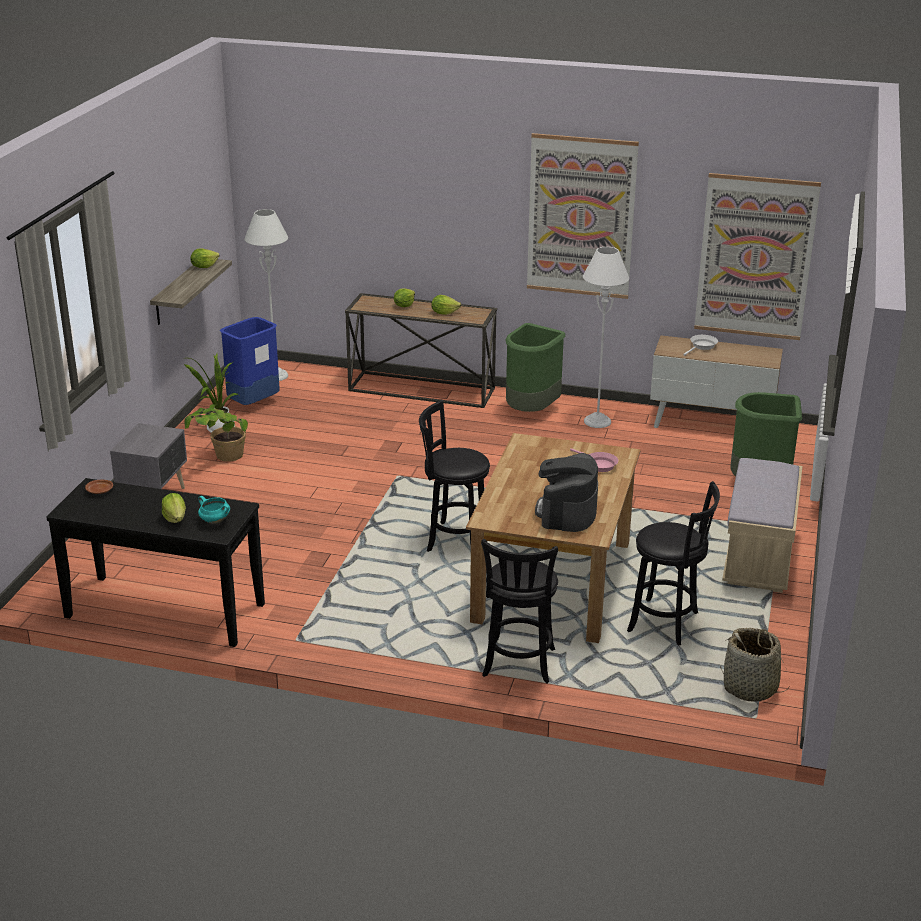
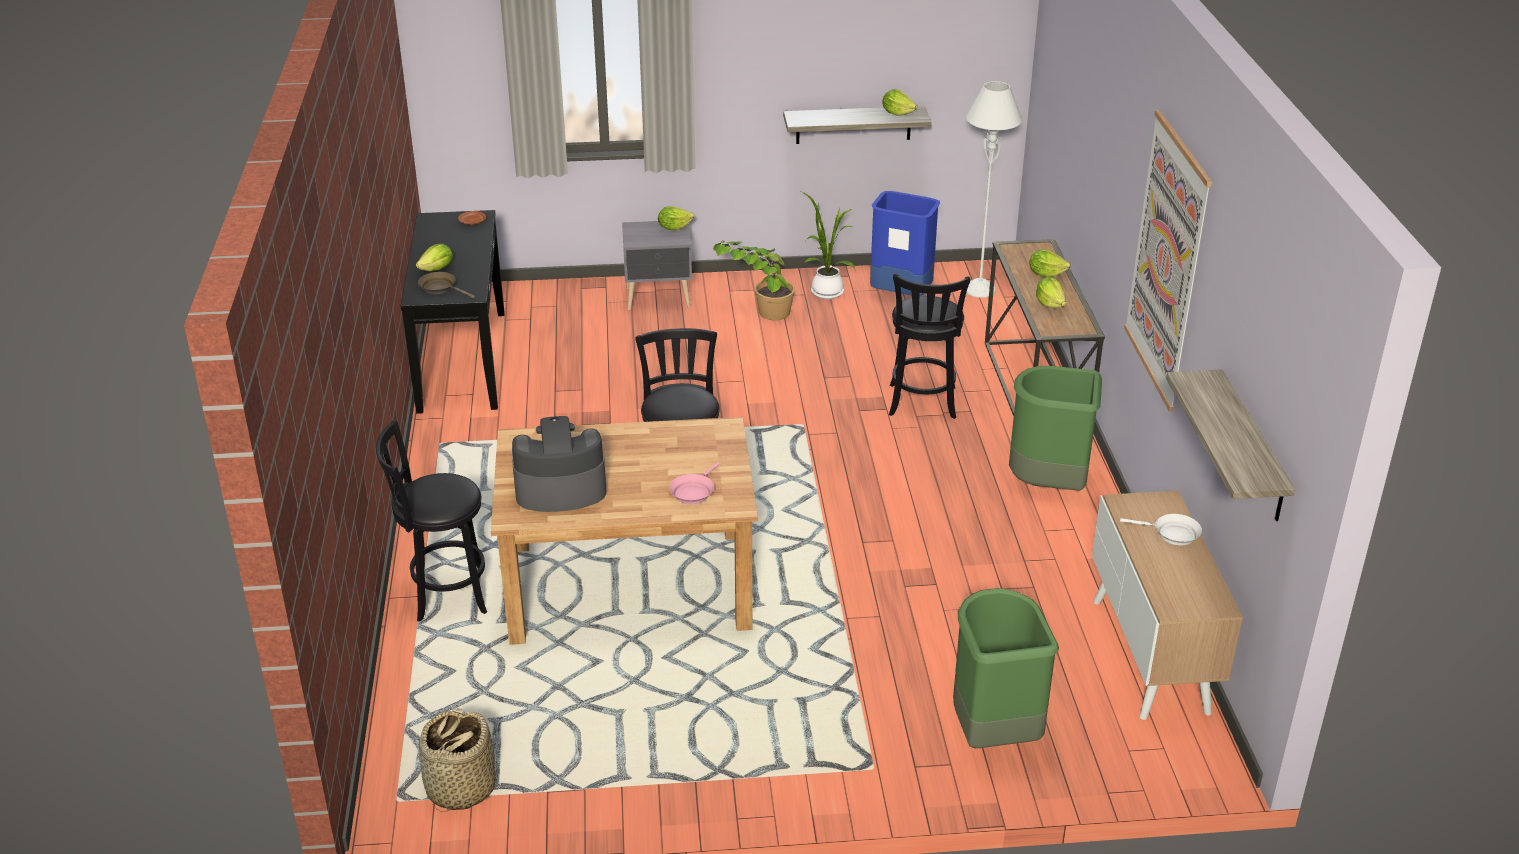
camera: 70 degrees right, 5 degrees up
turquoise cooking pot [198,496,230,524] -> brown frying pan [418,272,476,299]
white floor lamp [583,247,629,428] -> none
black stool [627,481,720,645] -> black stool moved to [889,273,970,419]
picture [694,173,821,340] -> shelf [1166,369,1295,521]
beige bench [722,458,802,593] -> none
none -> lettuce [658,206,694,230]

